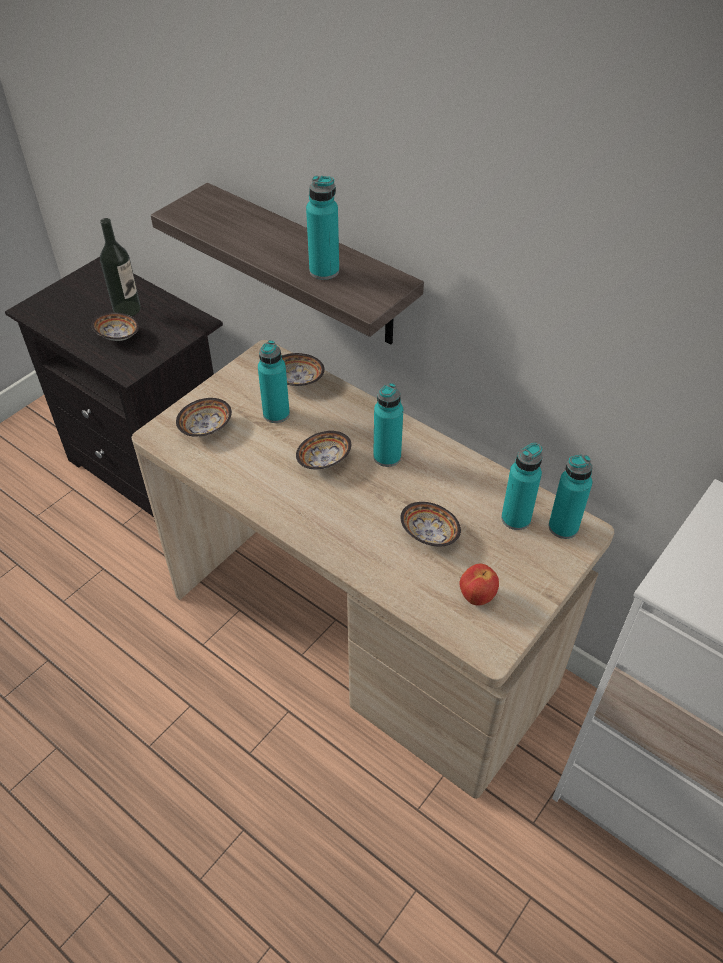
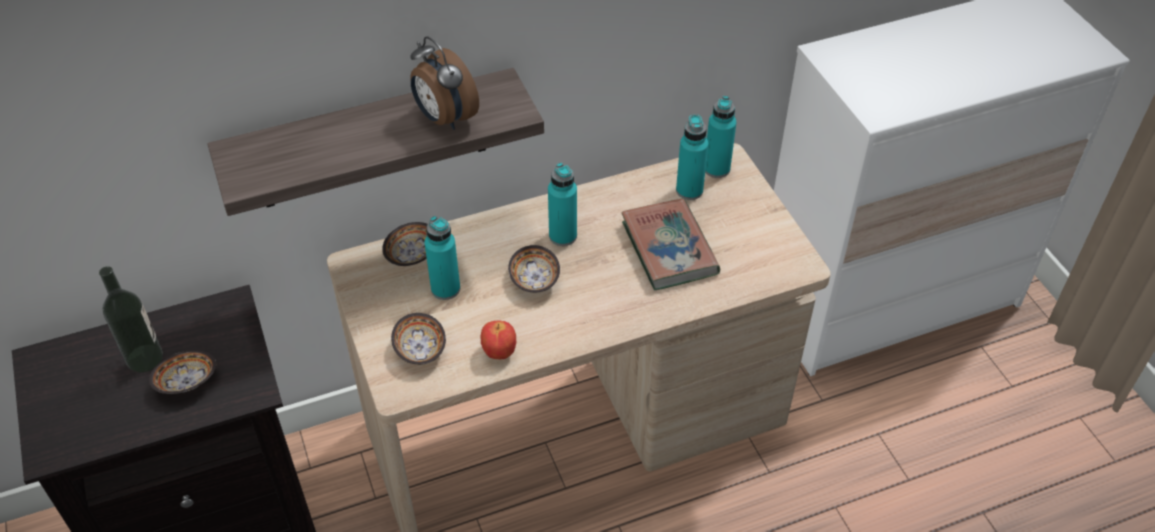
camera: 60 degrees left, 0 degrees up
turquoise bottle [306,175,339,280] -> alarm clock [410,36,479,130]
bowl [400,502,461,547] -> book [621,199,720,290]
apple [459,563,499,606] -> apple moved to [480,321,516,359]

